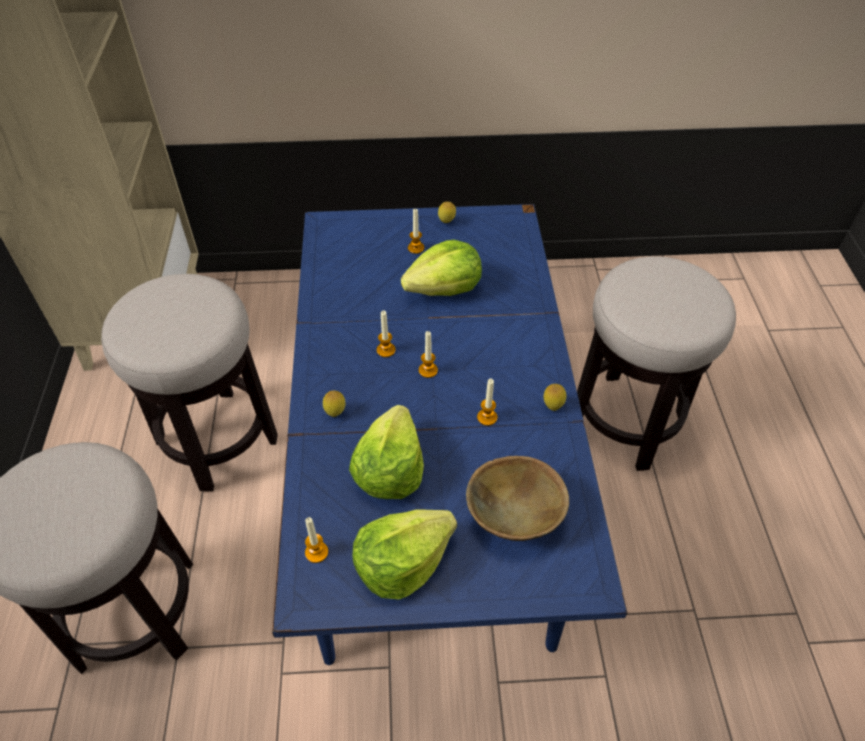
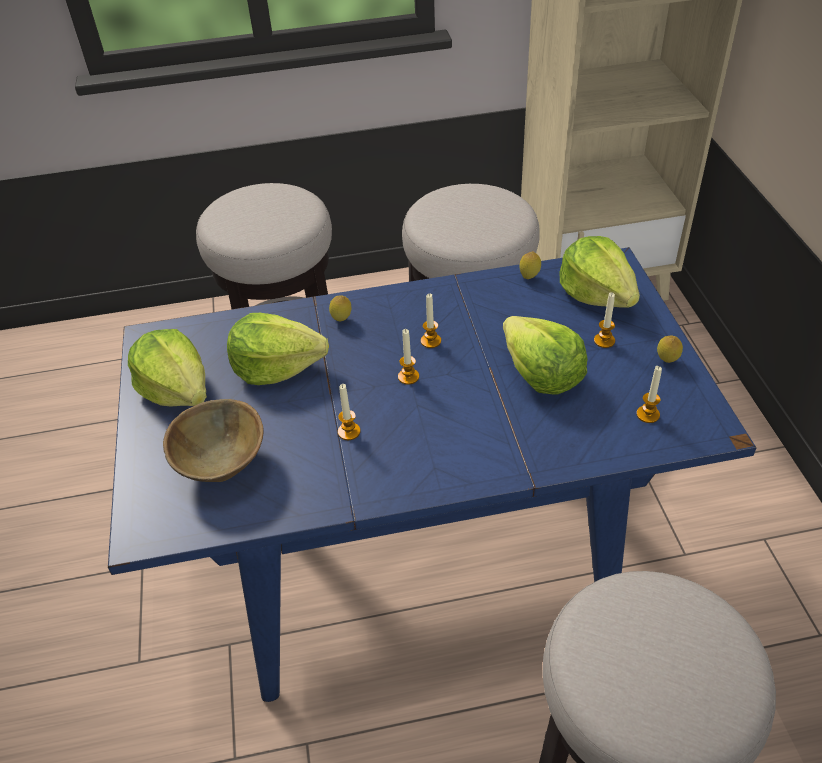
camera: 85 degrees right, 5 degrees down
candle [305,517,328,563] -> candle moved to [636,366,662,423]
lemon [543,384,566,411] -> lemon moved to [519,251,541,279]
none -> lettuce [560,236,640,308]

